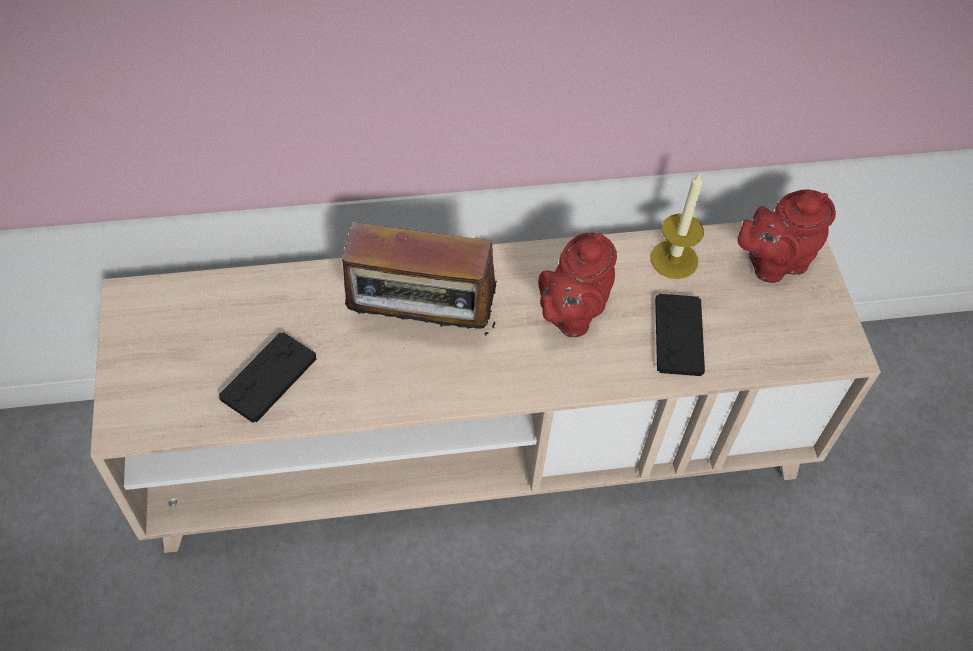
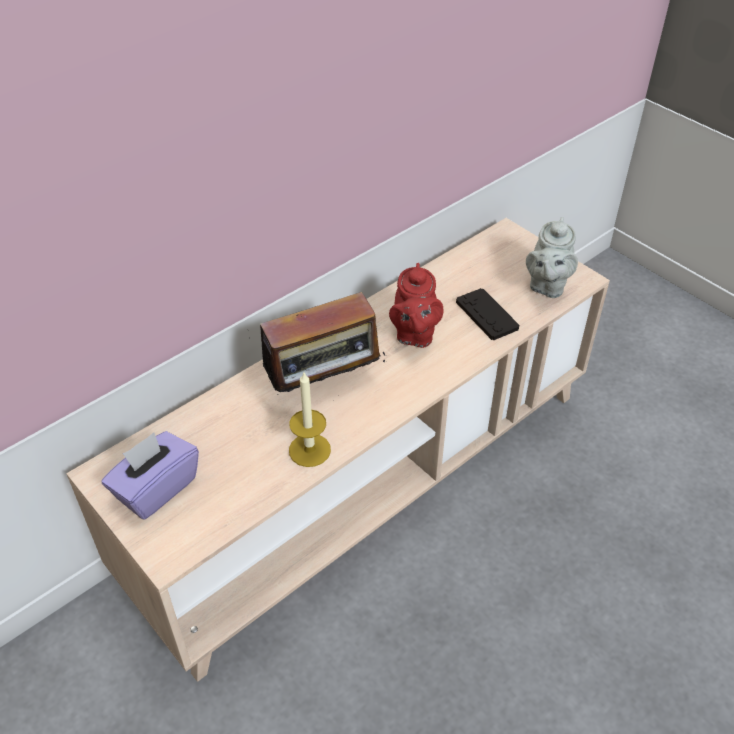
camera: 30 degrees left, 10 degrees down
black game controller [219,332,316,423] -> none
candle [651,173,704,279] -> candle moved to [289,373,331,467]
red teapot [737,189,836,283] -> none
none -> purple tissue box [101,431,199,519]
none -> grey teapot [526,217,578,298]

